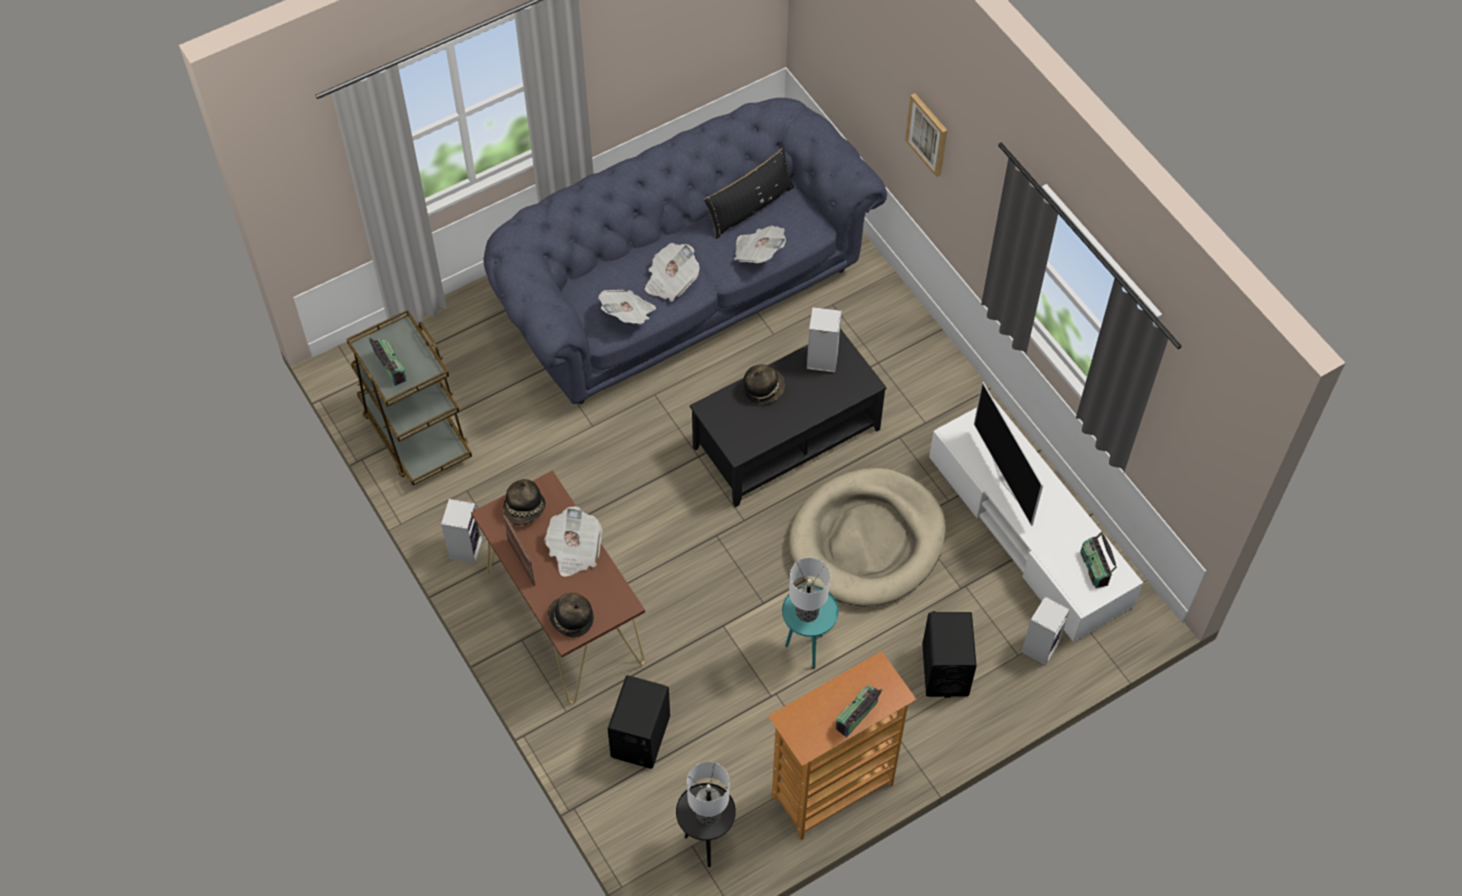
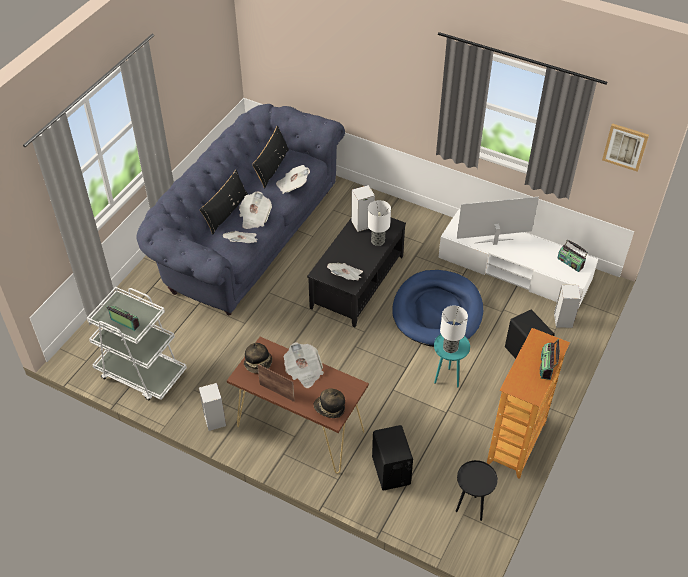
camera: 30 degrees left, 10 degrees down
brown cart [347,310,472,486] -> white cart [87,287,187,400]
table lamp [687,762,729,825] -> table lamp moved to [367,200,391,246]
hat [743,364,785,405] -> none
beige dog bed [789,468,946,606] -> blue dog bed [393,270,483,347]
picture [905,93,947,177] -> picture moved to [602,123,649,172]
television [974,382,1043,526] -> television turned 135 degrees clockwise [457,197,539,245]
none -> black pillow [199,170,248,235]
none -> newspaper [327,263,363,280]

